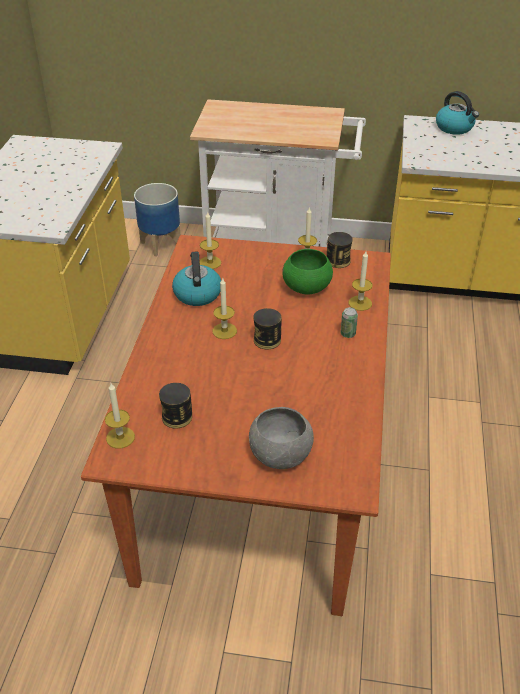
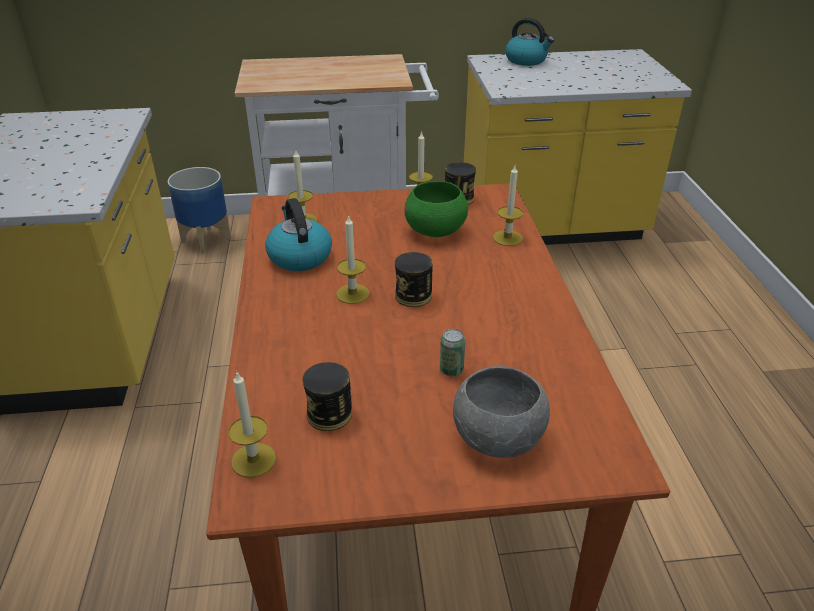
camera: 15 degrees left, 5 degrees down
can [340,307,358,338] -> can moved to [440,329,465,376]

